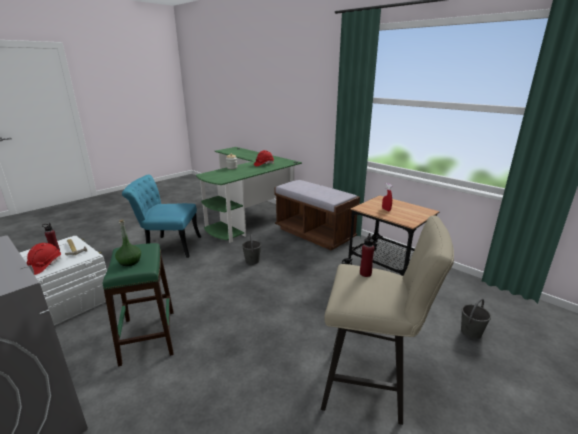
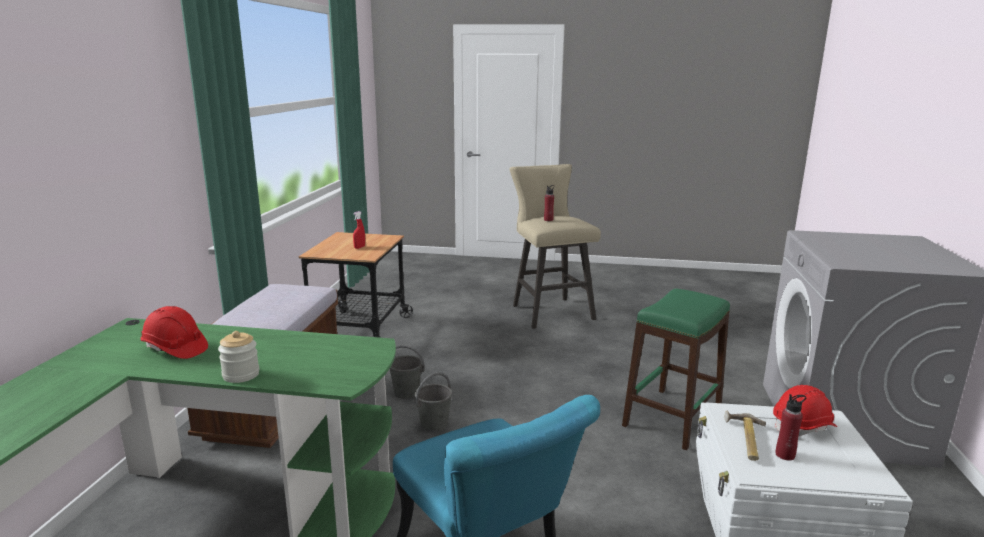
camera: 125 degrees left, 5 degrees down
green bottle [115,219,141,266] -> none
grey bucket [461,298,491,340] -> grey bucket moved to [390,345,425,399]

